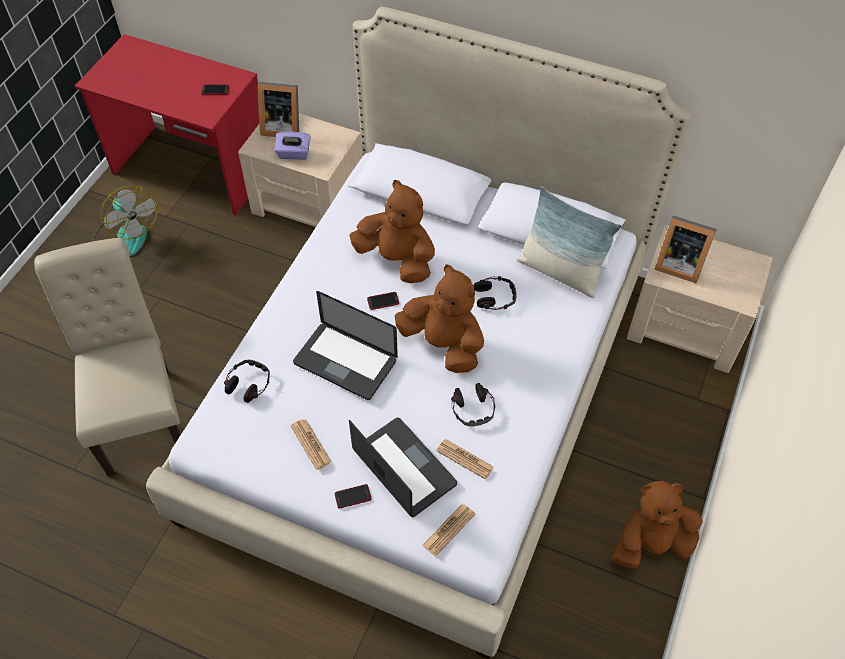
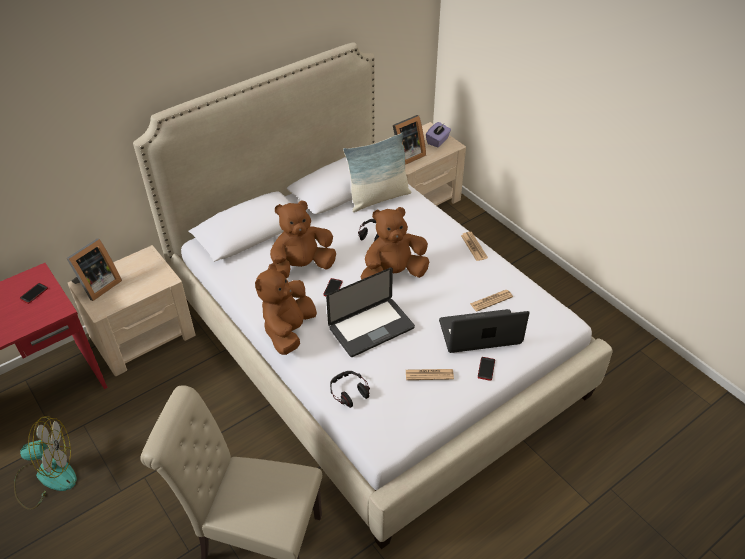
camera: 60 degrees left, 10 degrees down
purple tissue box [274,132,311,160] -> purple tissue box moved to [426,122,451,148]
newspaper [422,504,475,557] -> newspaper moved to [461,232,488,261]
headphones [451,383,495,426] -> none
brown plush toy [612,481,703,569] -> brown plush toy moved to [255,263,317,355]

